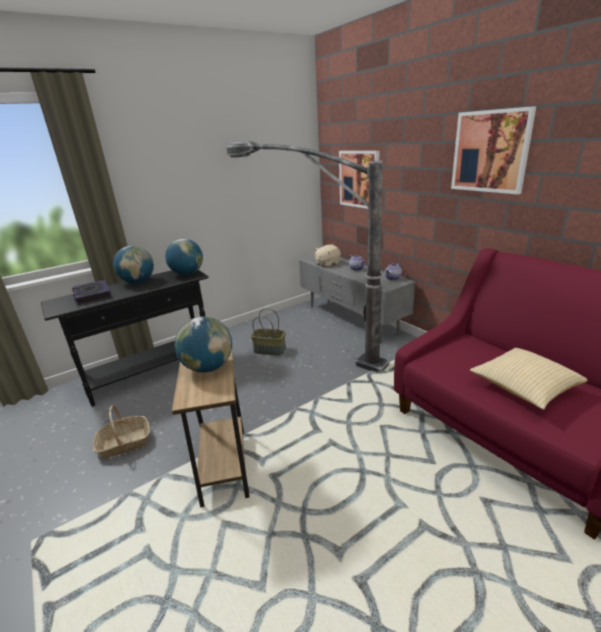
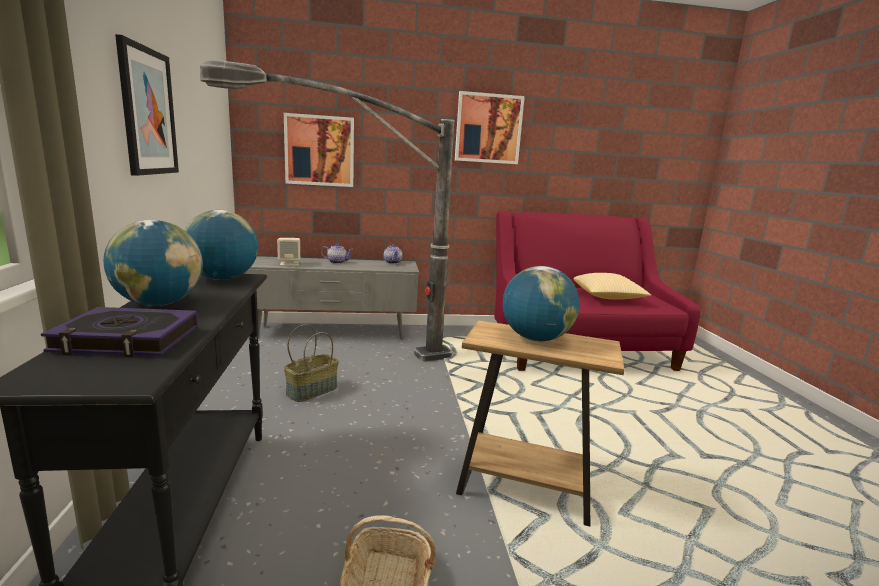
camera: 65 degrees left, 10 degrees down
beige plush toy [315,245,341,267] -> beige speaker [277,238,300,266]
none -> picture [115,34,179,176]

